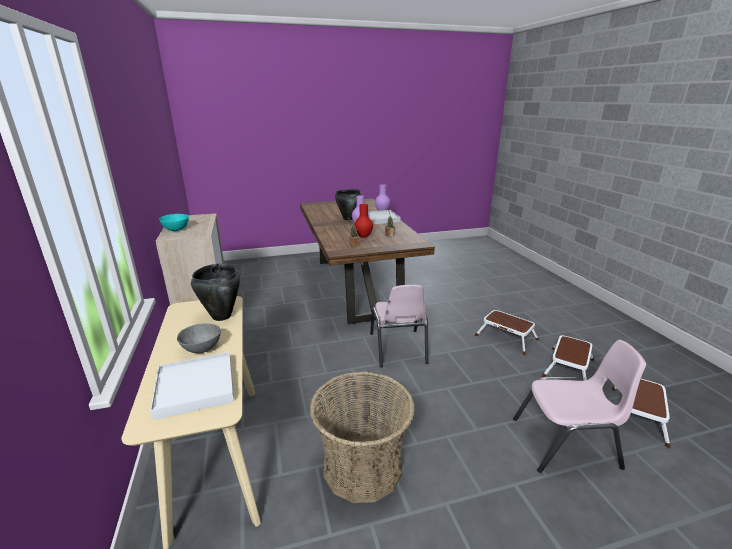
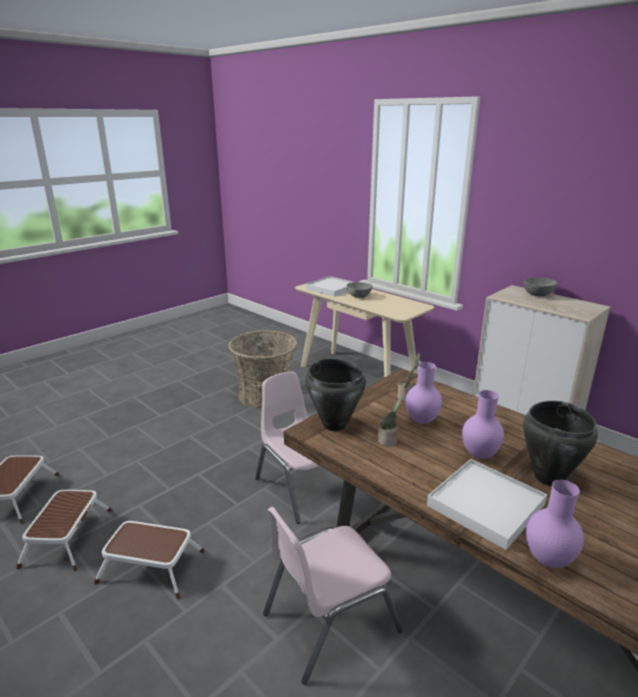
camera: 150 degrees right, 0 degrees up
turquoise bowl [159,214,189,231] -> grey bowl [523,278,558,297]
black cooking pot [191,264,240,321] -> black cooking pot moved to [306,359,366,431]
red vase [355,204,373,238] -> purple vase [406,362,442,424]
pink chair [513,340,646,473] -> pink chair moved to [263,507,403,685]

